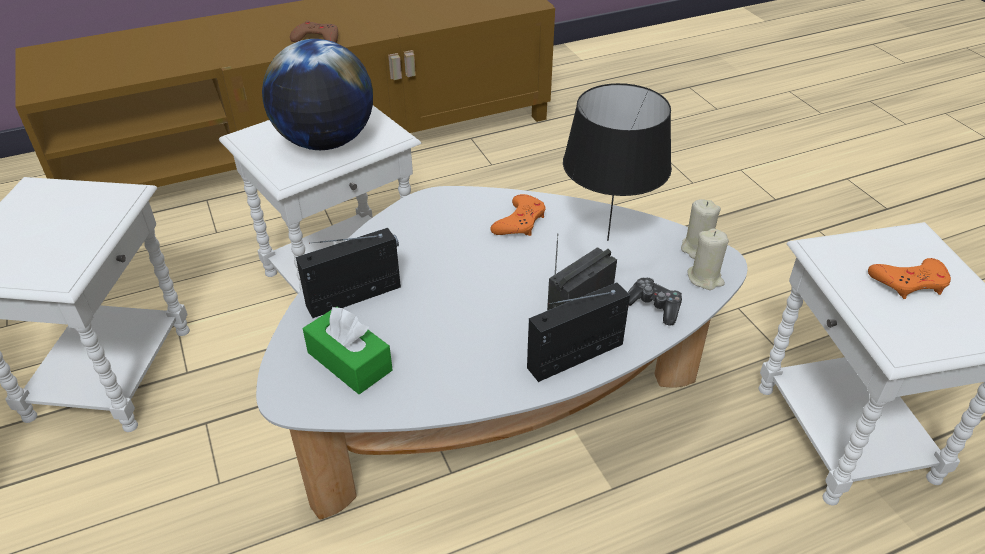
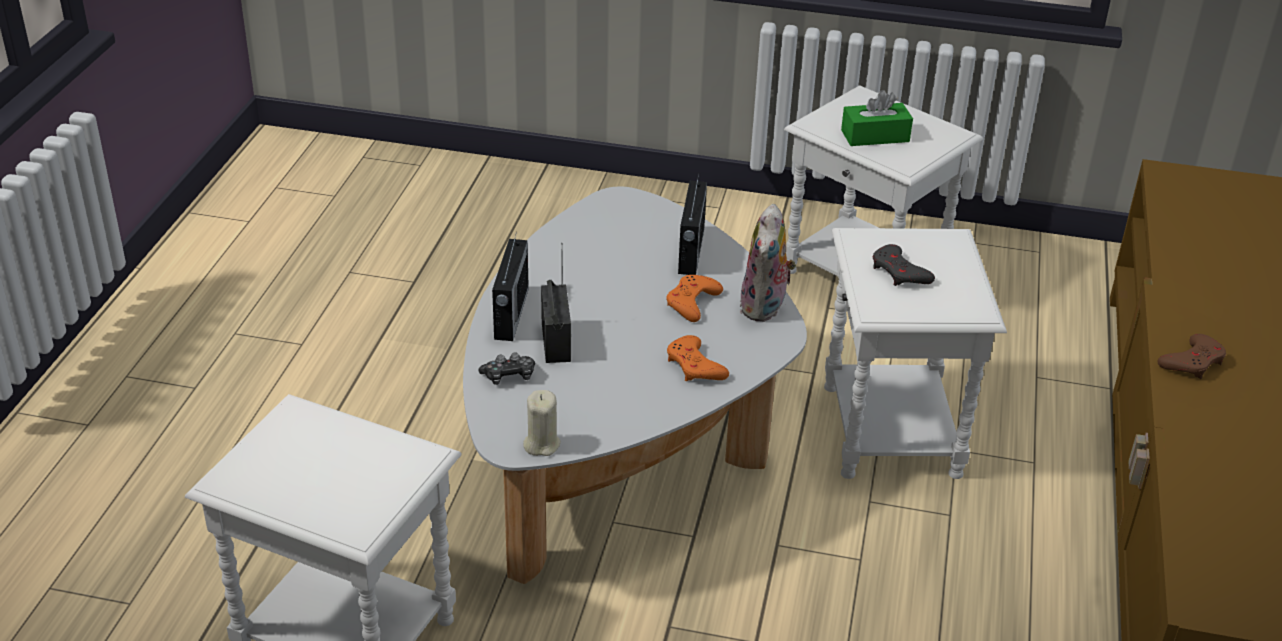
camera: 125 degrees right, 5 degrees down
globe [262,39,373,150] -> grey game controller [873,244,935,286]
green tissue box [303,307,393,394] -> green tissue box moved to [841,90,913,146]
black table lamp [563,83,672,241] -> none
beige candle [687,228,729,290] -> none
orange game controller [868,258,951,299] -> orange game controller moved to [666,275,723,322]
none -> plush toy [740,204,796,322]

